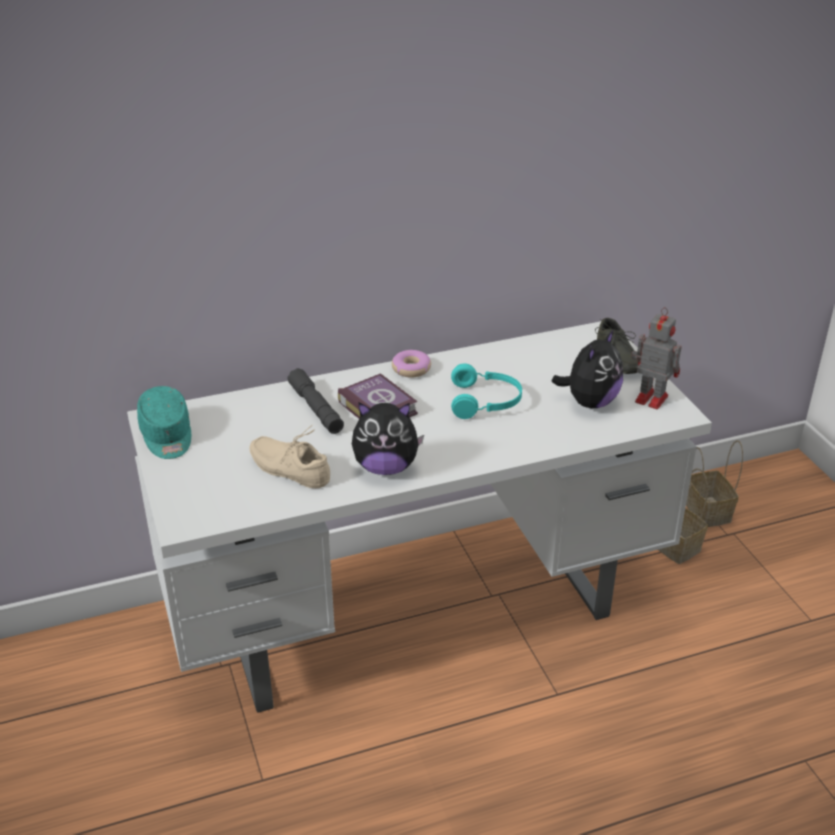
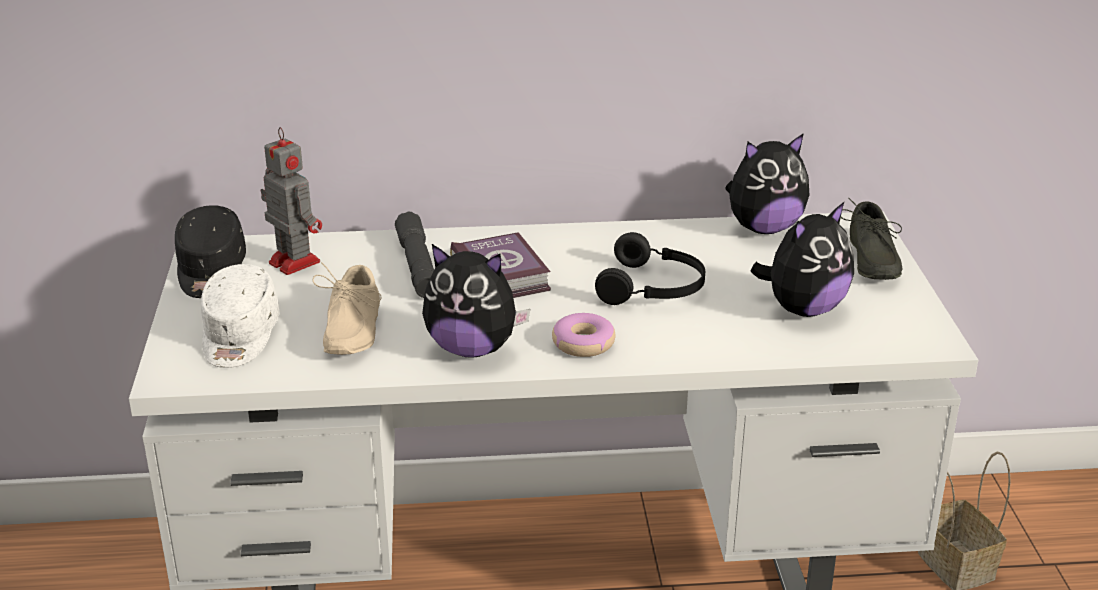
camera: 15 degrees right, 5 degrees down
turquoise cap [137,386,191,459] -> black cap [175,205,246,298]
beige shoe [249,425,330,488] -> beige shoe turned 135 degrees counterclockwise [313,262,382,355]
donut [392,350,431,378] -> donut moved to [552,313,616,357]
turquoise headphones [451,363,522,419] -> black headphones [595,232,705,305]
toy robot [631,307,682,409] -> toy robot moved to [260,127,322,275]
basket [686,440,743,527] -> none
none -> white cap [201,264,280,368]
none -> plush toy [725,133,810,234]

